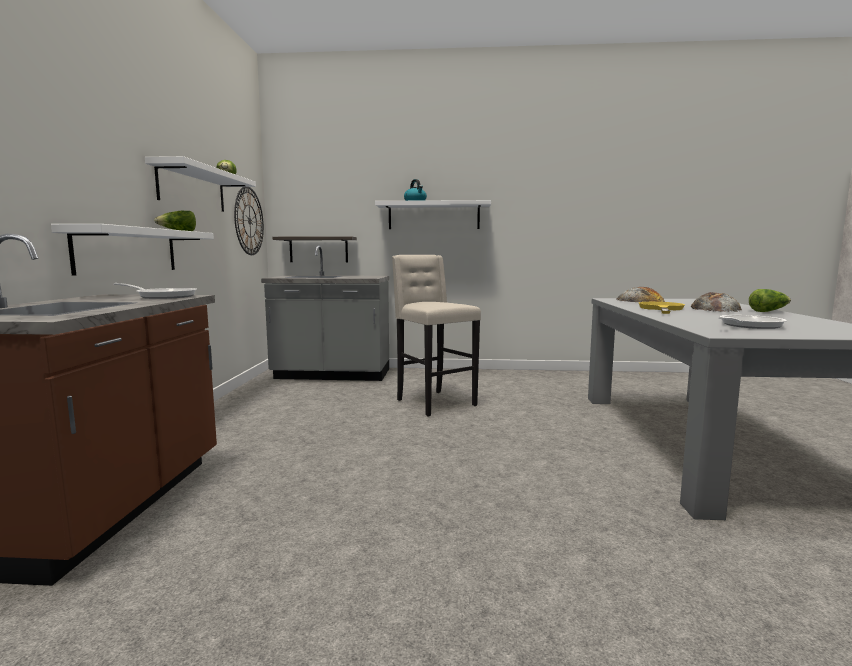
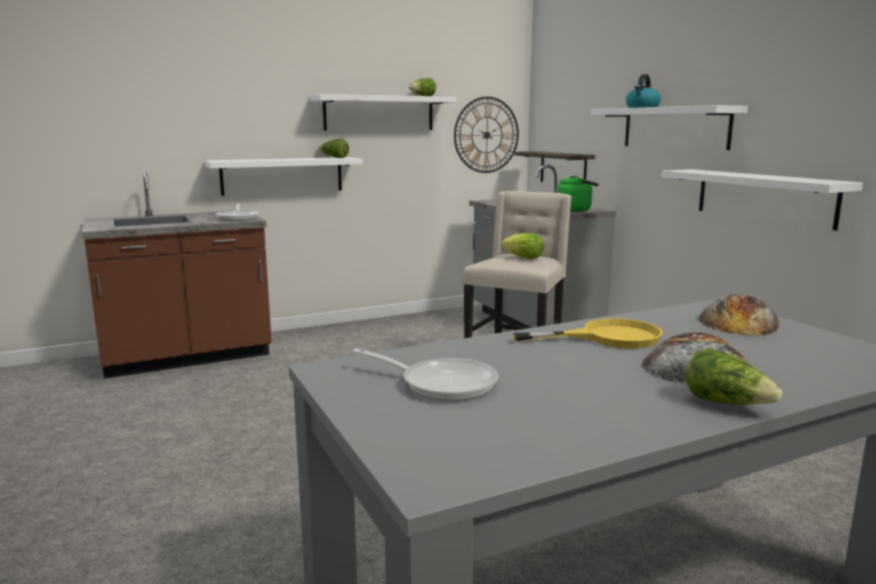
camera: 60 degrees right, 5 degrees up
none -> lettuce [501,233,544,259]
none -> green kettle [556,175,599,212]
none -> white shelf [661,169,863,231]

